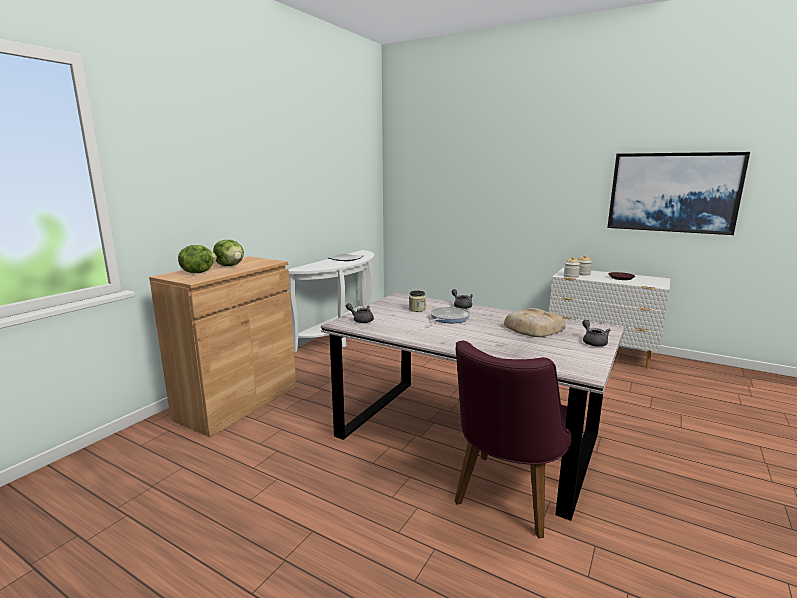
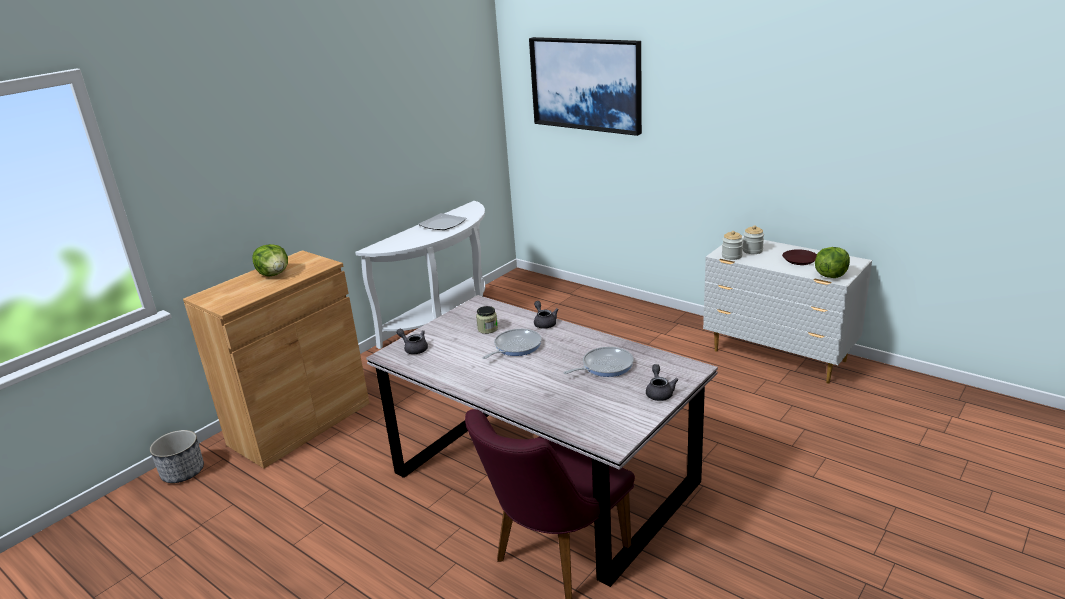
camera: 10 degrees right, 10 degrees up
lettuce [178,245,217,273] -> lettuce moved to [815,247,850,278]
bread [504,308,566,337] -> frying pan [563,347,634,377]
picture [607,152,750,235] -> picture moved to [529,37,642,136]
none -> planter [150,430,204,483]

